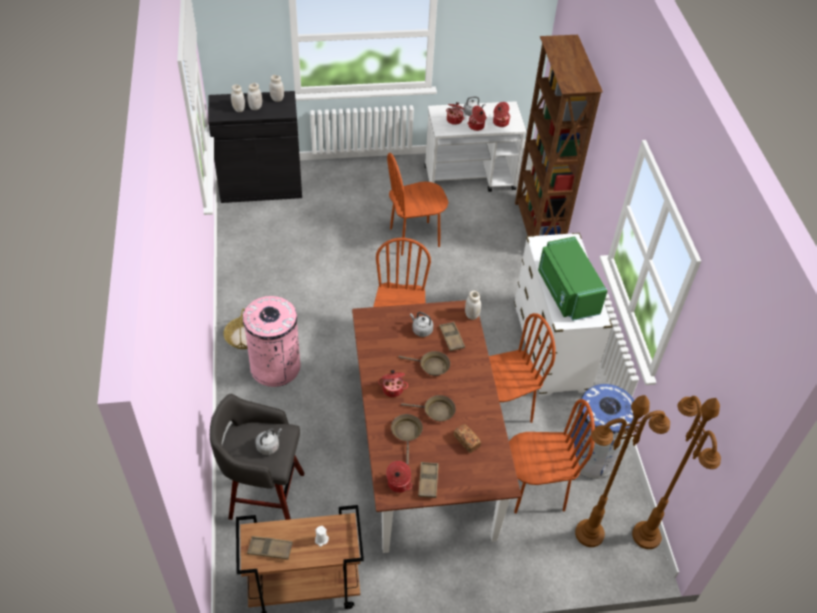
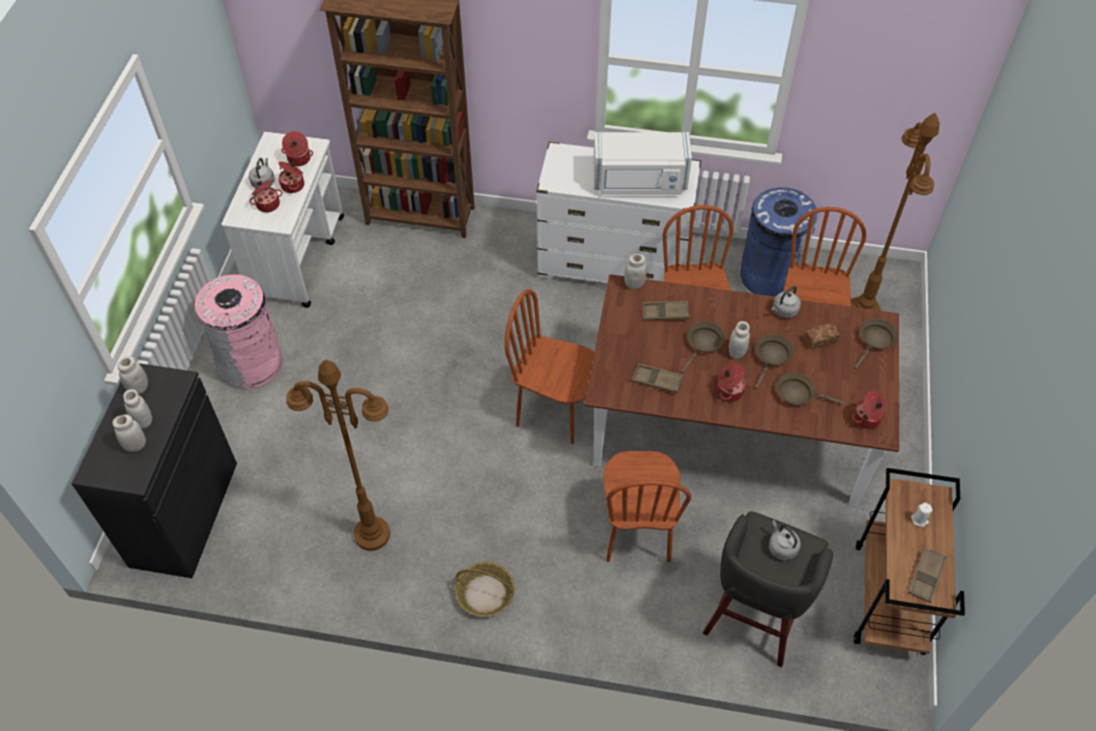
camera: 70 degrees left, 5 degrees up
pink trash can [243,296,300,387] -> pink trash can moved to [195,274,282,390]
brown chair [387,153,449,256] -> brown chair moved to [603,451,691,562]
grey kettle [410,312,433,337] -> grey kettle moved to [771,286,801,318]
brown tray [418,462,439,498] -> brown tray moved to [631,364,683,393]
green microwave [538,236,607,321] -> white microwave [593,132,692,195]
brown floor lamp [632,396,721,549] -> brown floor lamp moved to [286,360,390,551]
none -> white jar [729,321,750,359]
none -> brown frying pan [854,319,898,369]

